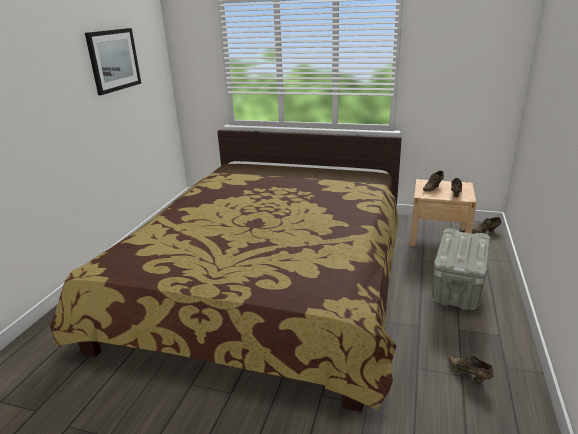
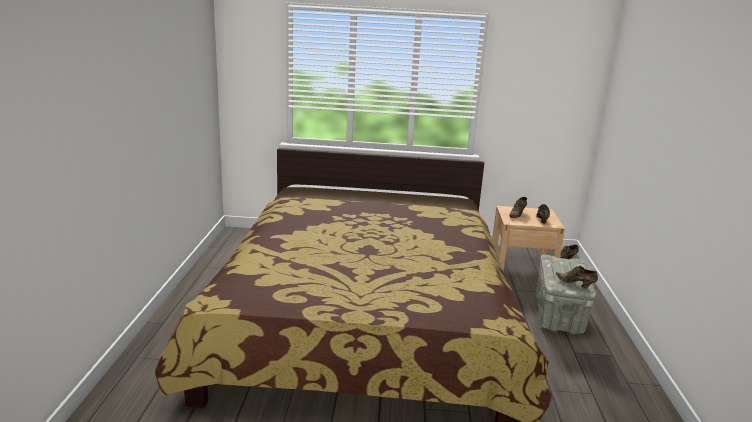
camera: 15 degrees left, 5 degrees down
picture [85,28,141,95] -> none
brown shoe [447,355,494,383] -> brown shoe moved to [556,266,598,288]

